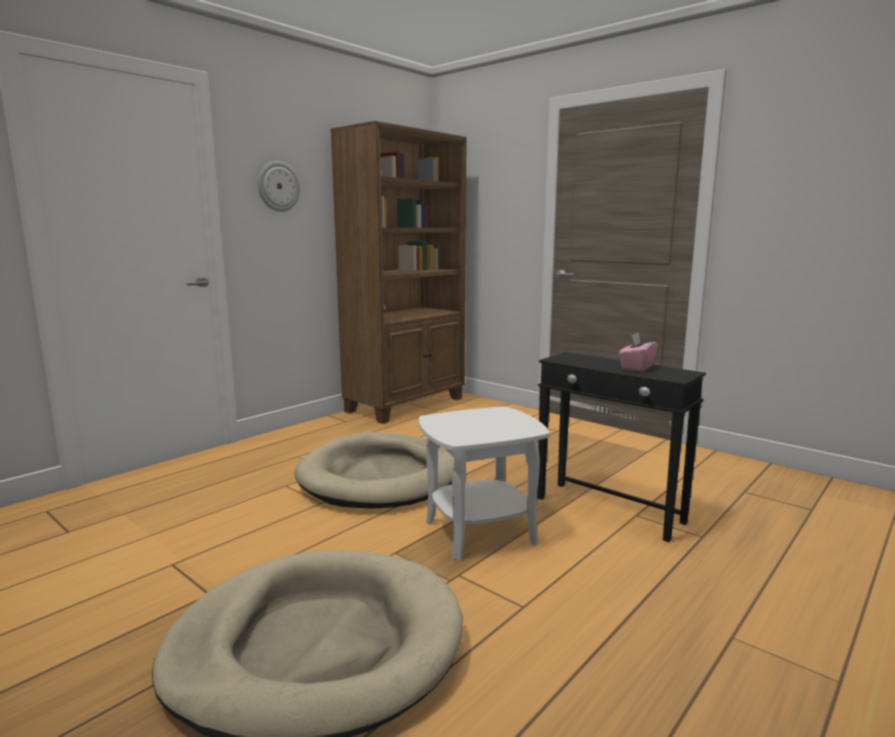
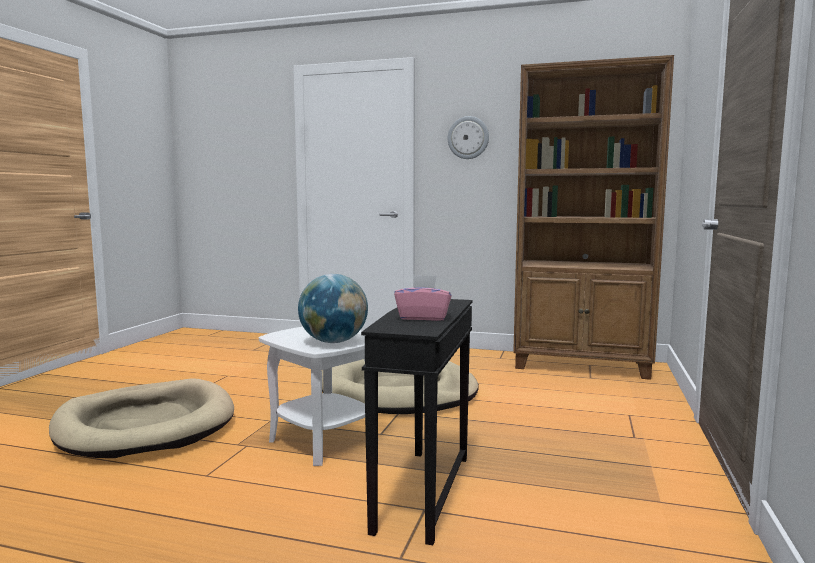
camera: 65 degrees right, 5 degrees down
none -> globe [298,274,368,343]

